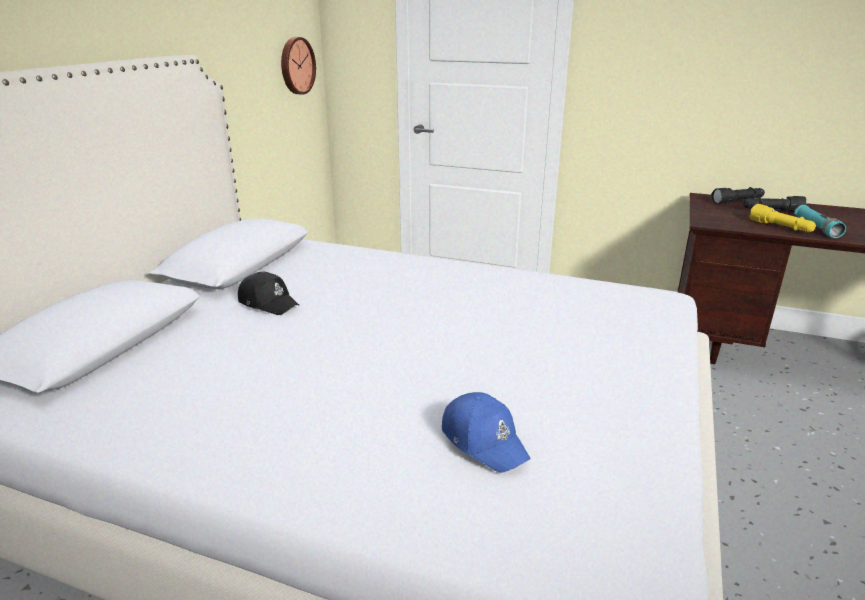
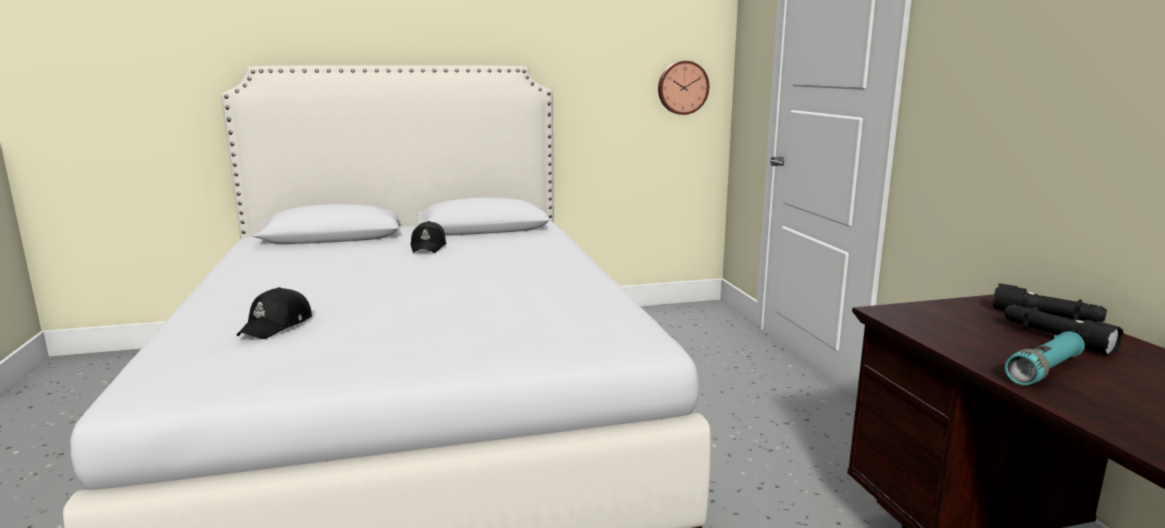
camera: 55 degrees right, 10 degrees down
blue cap [442,392,530,473] -> black cap [237,287,312,339]
yellow flashlight [749,204,816,232] -> none

